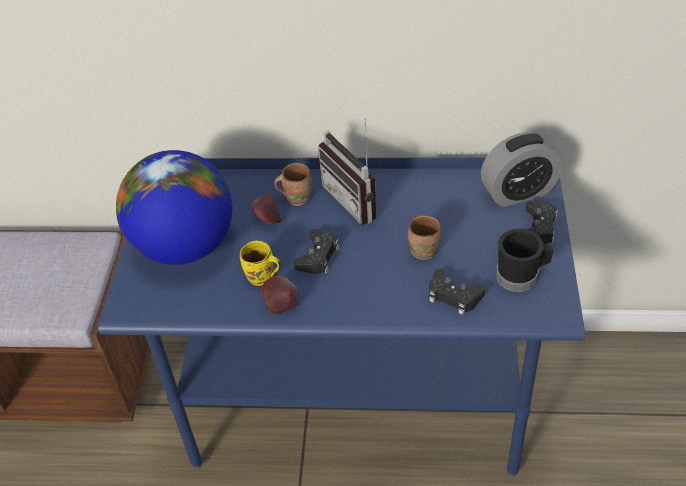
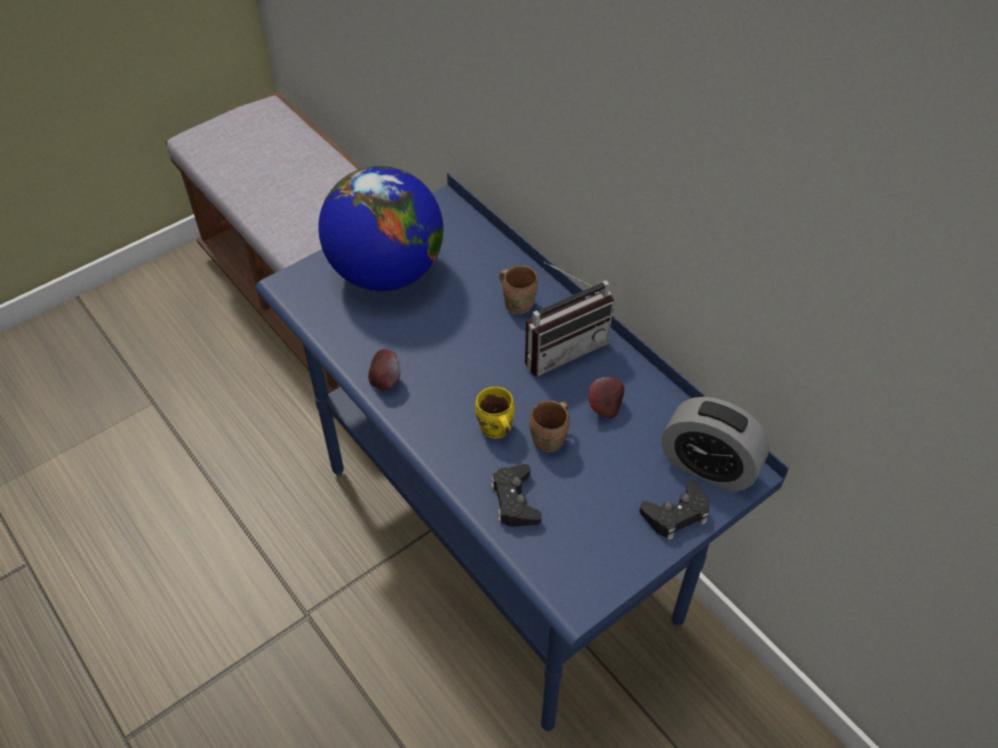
camera: 45 degrees right, 5 degrees up
yellow mug [240,241,281,286] -> yellow mug moved to [475,387,515,439]
apple [252,194,281,224] -> apple moved to [588,377,624,418]
black game controller [293,229,339,274] -> none
radio [318,118,377,225] -> radio turned 135 degrees counterclockwise [525,262,614,377]
black mug [496,229,553,292] -> none

